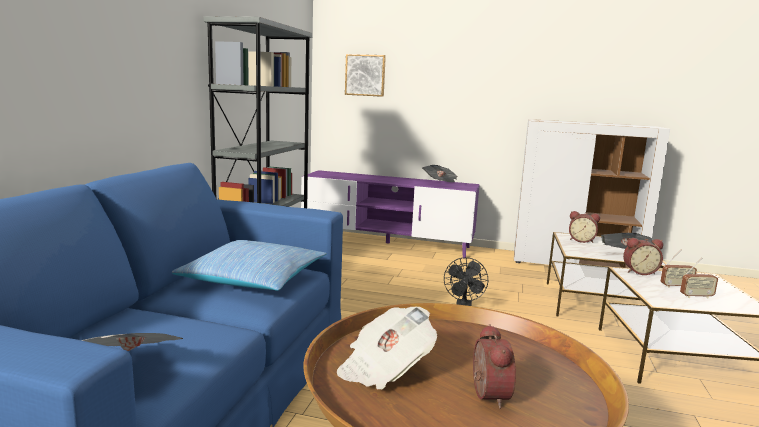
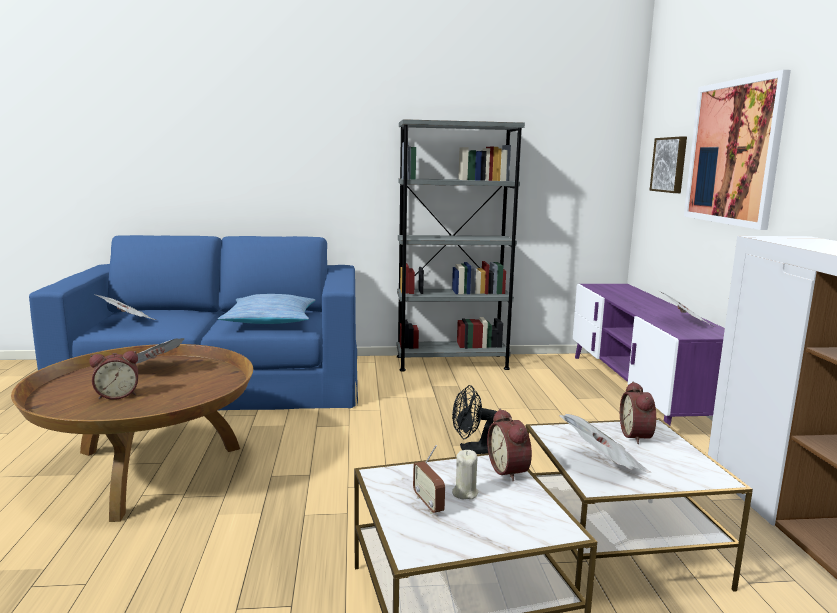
camera: 70 degrees right, 0 degrees up
radio [661,249,697,288] -> beige candle [452,450,478,499]
none -> picture [684,70,791,230]

